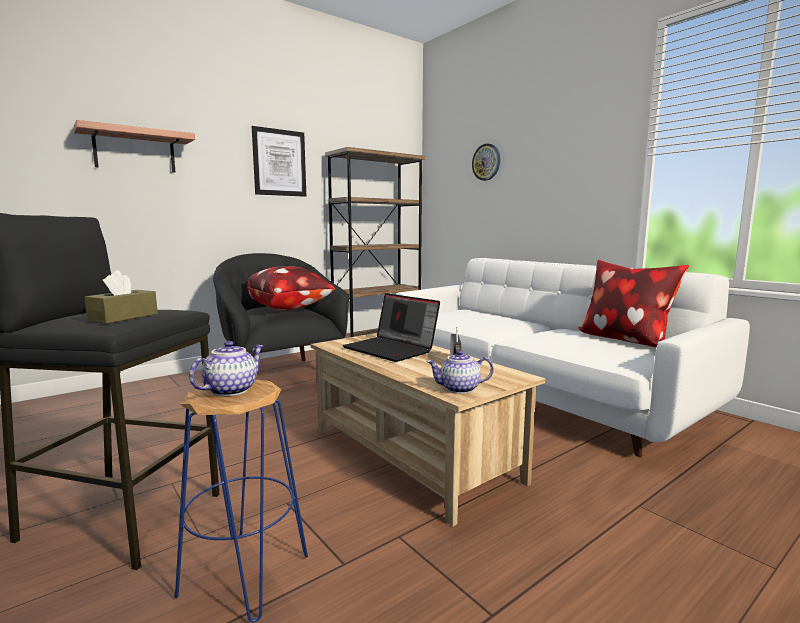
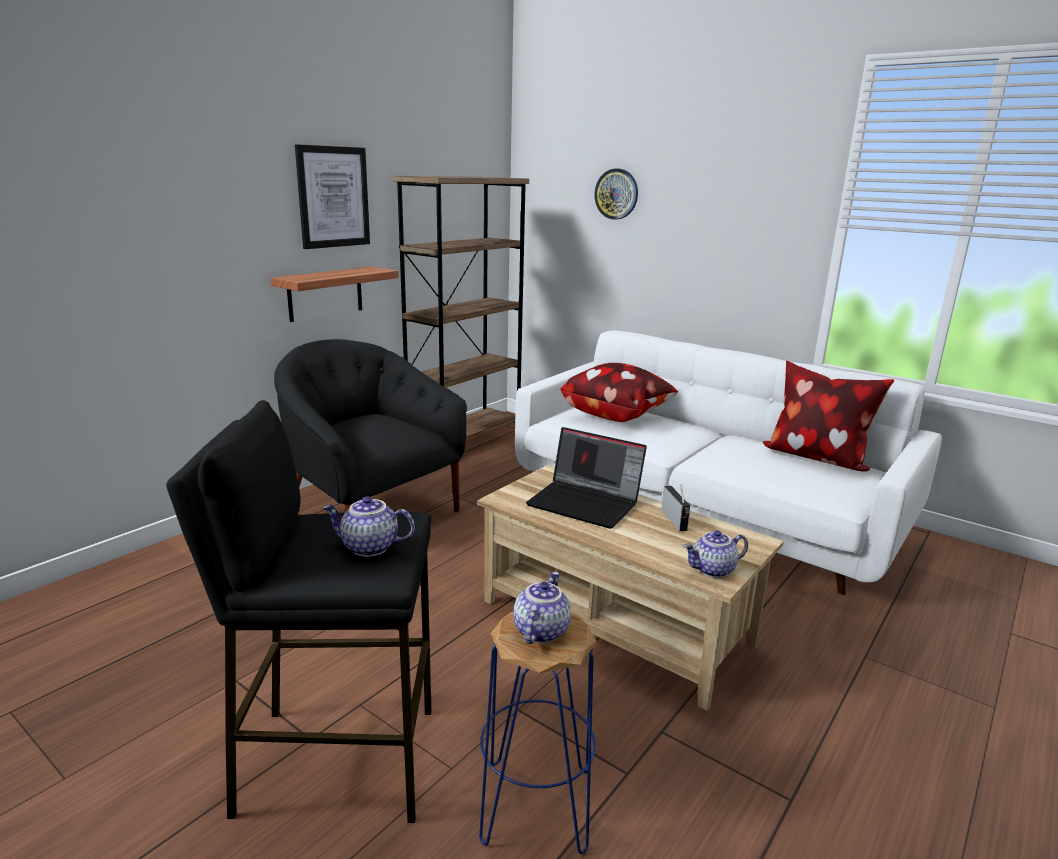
camera: 15 degrees left, 10 degrees up
shelf [73,120,195,172] -> shelf moved to [271,266,399,322]
brown tissue box [84,270,158,324] -> teapot [322,496,415,557]
pillow [247,266,335,310] -> pillow moved to [559,363,678,422]

